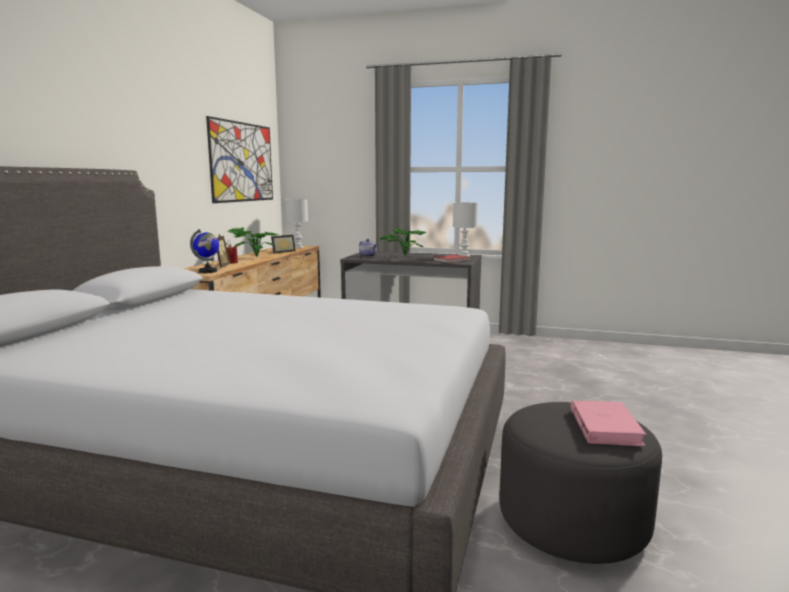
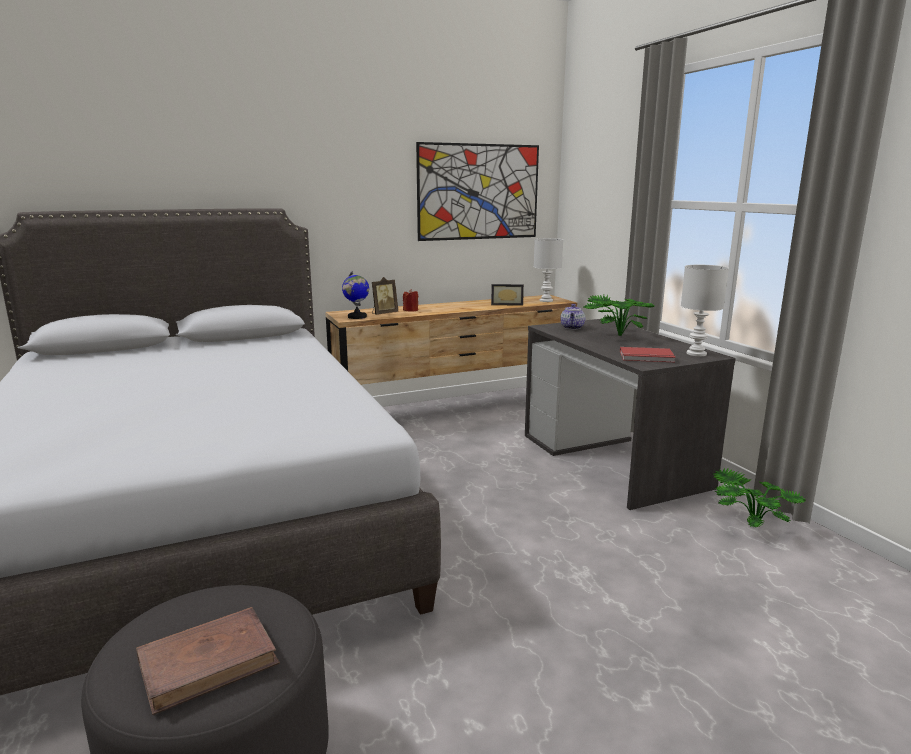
camera: 50 degrees right, 5 degrees up
potted plant [228,227,279,257] -> potted plant moved to [714,468,806,528]
pink book [570,400,646,446] -> brown book [136,607,280,715]

